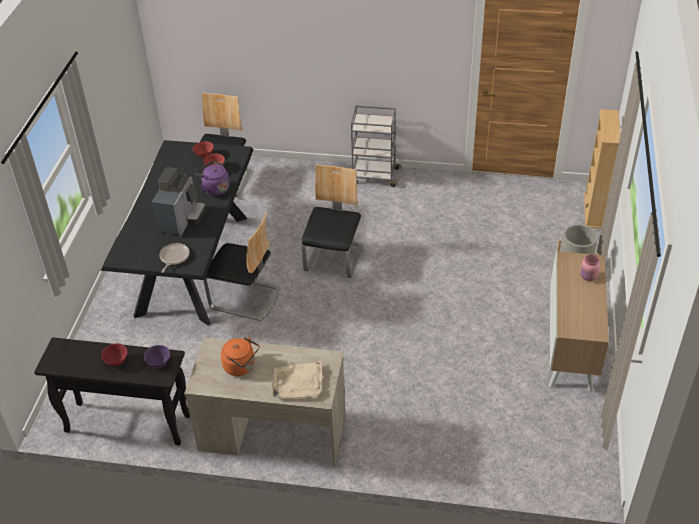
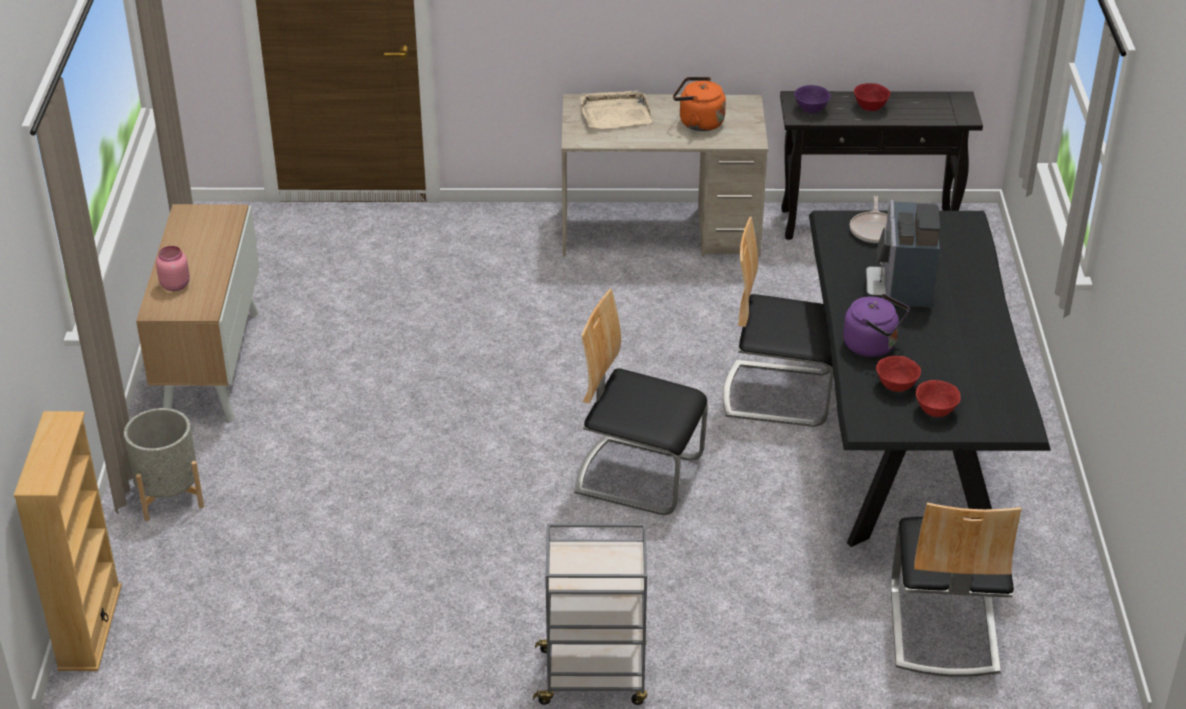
camera: 170 degrees right, 5 degrees down
chair [301,164,363,278] -> chair turned 105 degrees clockwise [574,289,708,515]

